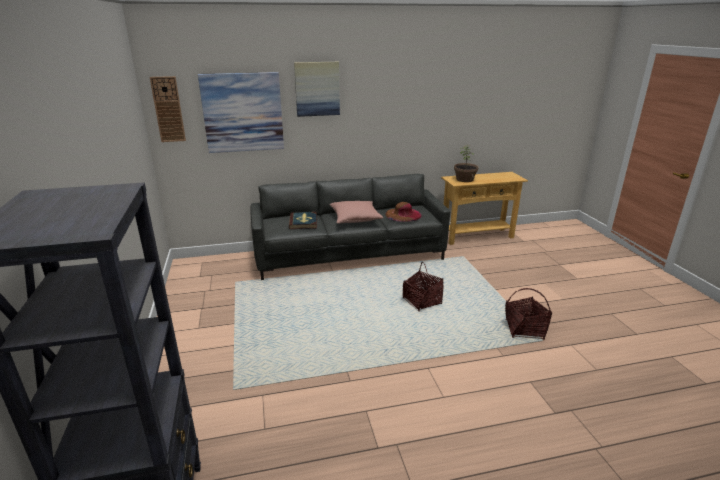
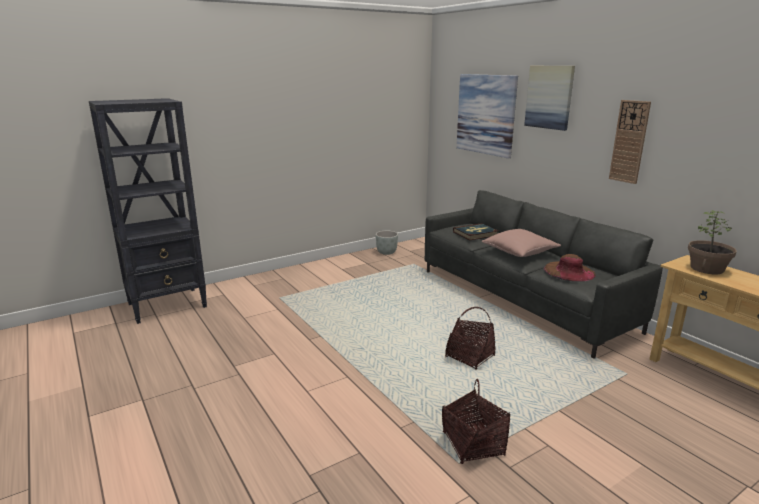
camera: 70 degrees right, 5 degrees down
wall clock [150,76,186,142] -> wall clock moved to [609,100,651,184]
none -> grey planter [376,231,398,255]

